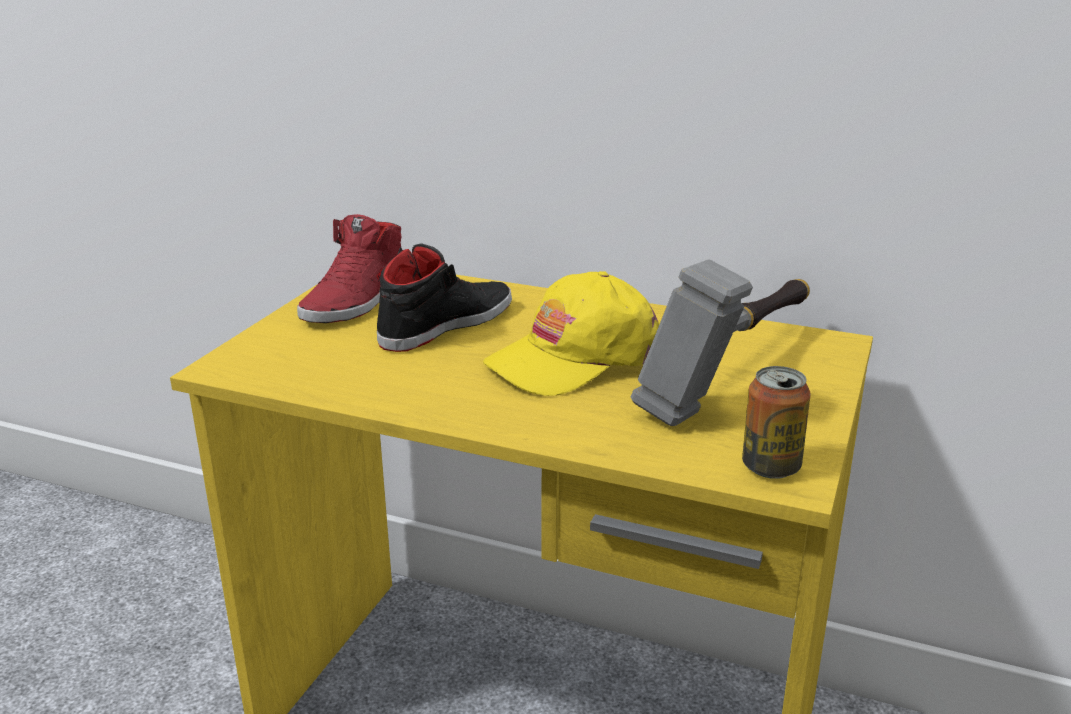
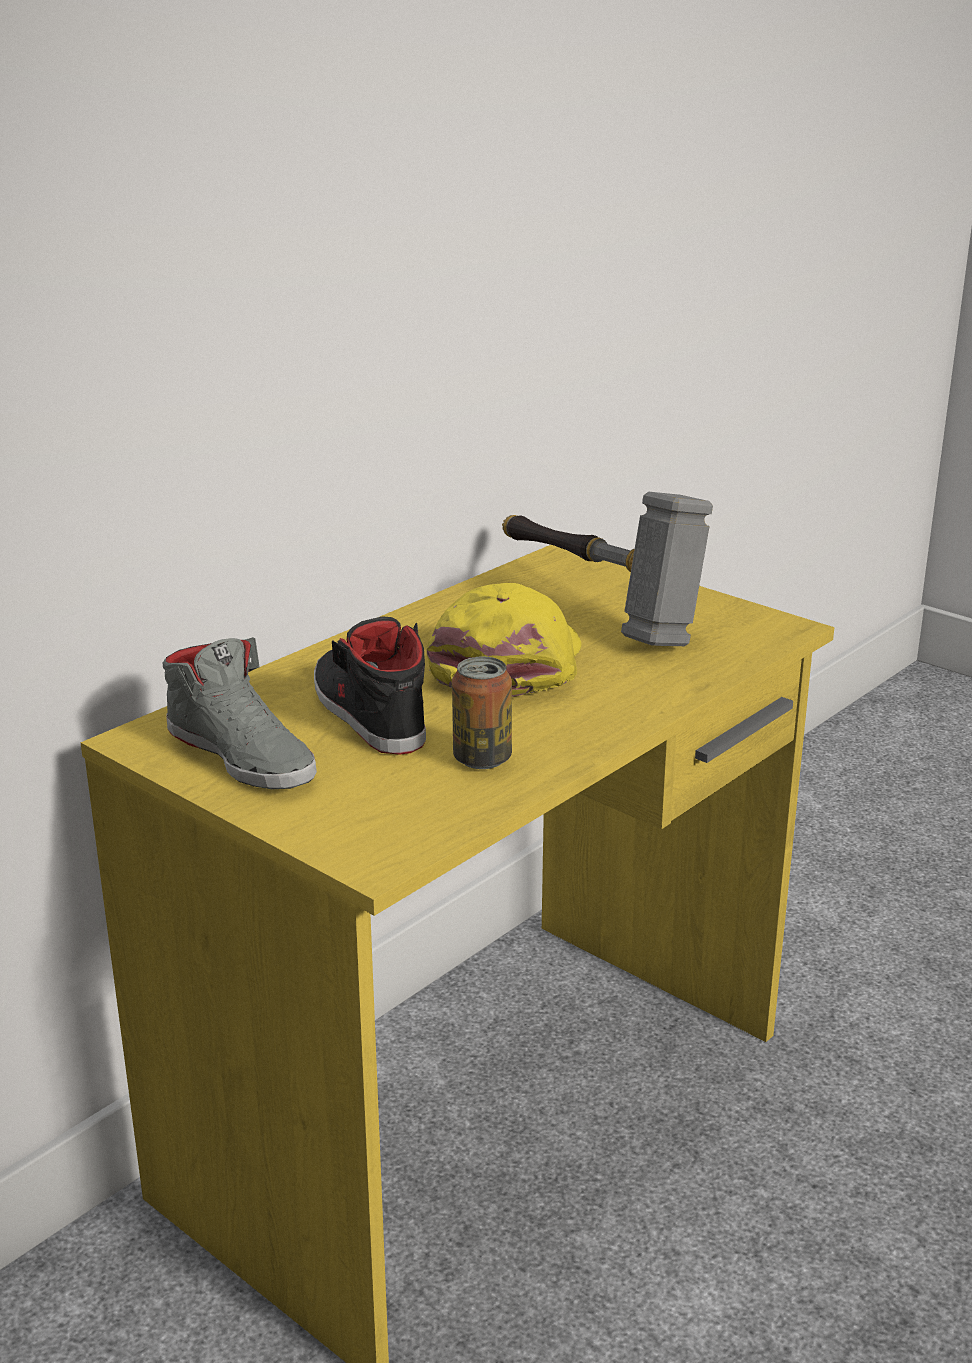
camera: 70 degrees left, 0 degrees up
red shoe [297,214,401,323] -> grey shoe [162,637,317,789]
yellow cap [483,271,660,396] -> yellow cap turned 150 degrees counterclockwise [427,583,582,697]
can [742,366,811,479] -> can moved to [452,656,512,769]

